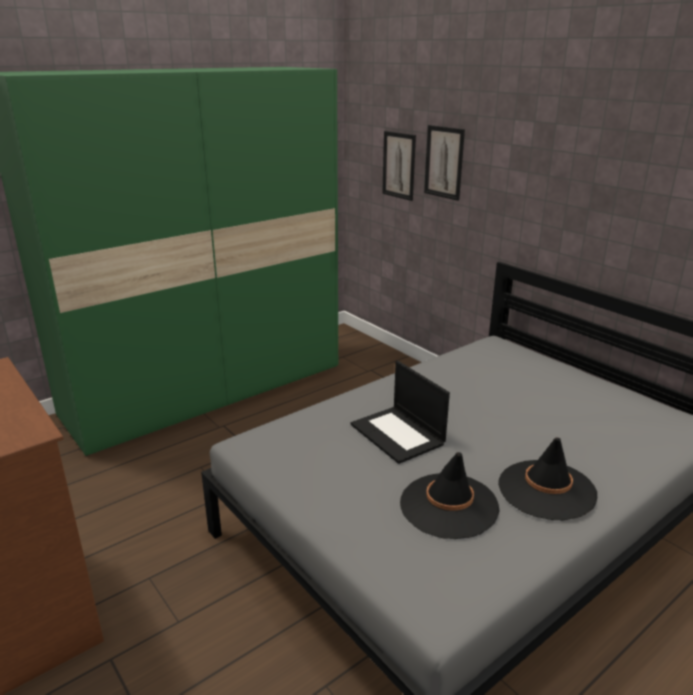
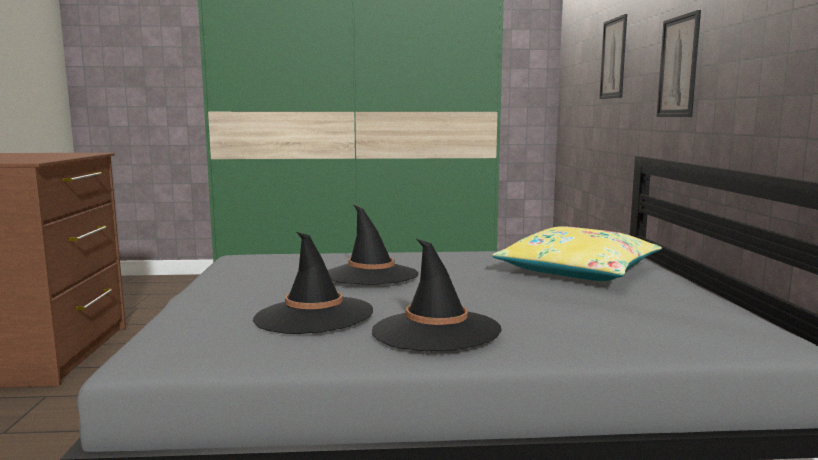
camera: 35 degrees right, 15 degrees down
laptop [351,361,450,464] -> black hat [328,204,419,285]
picture [382,131,416,201] -> picture moved to [657,10,701,117]
none -> yellow pillow [492,226,662,281]

